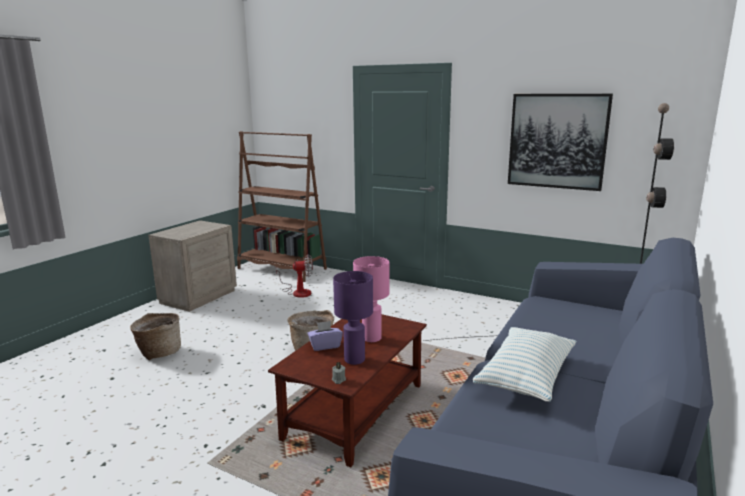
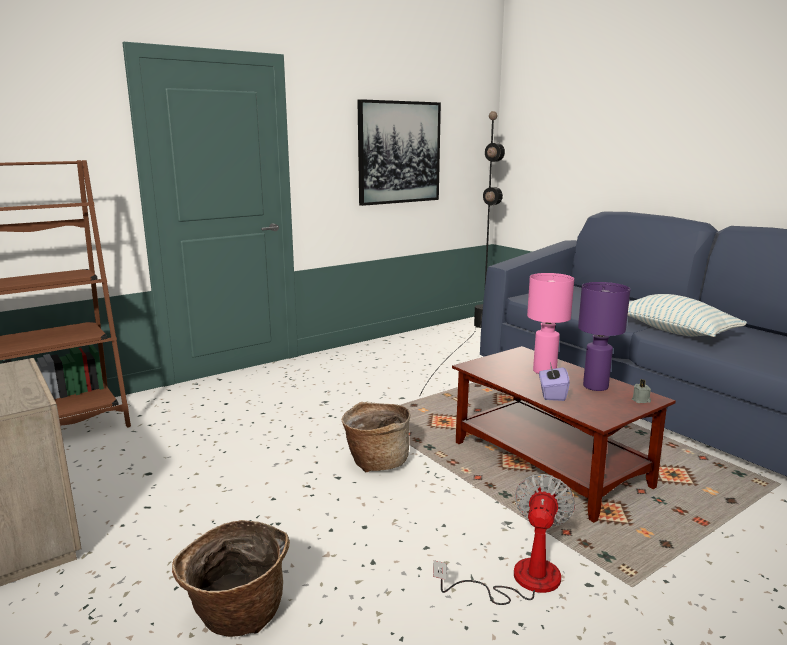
camera: 65 degrees left, 0 degrees up
fan [276,255,313,298] -> fan moved to [433,474,575,605]

